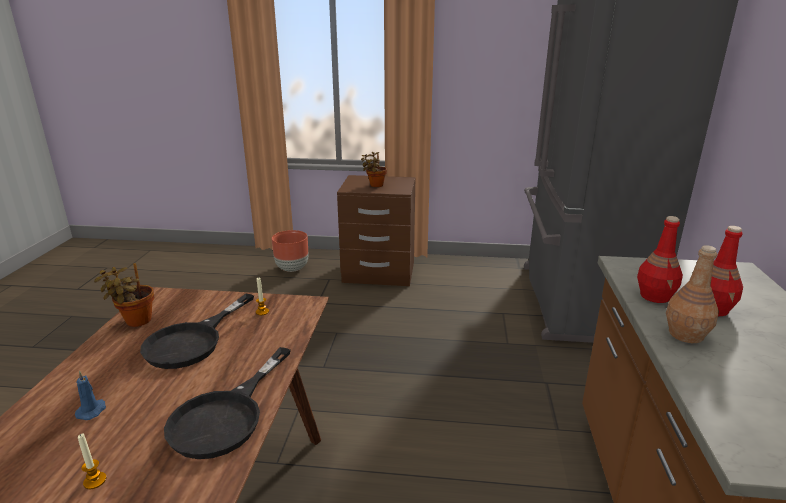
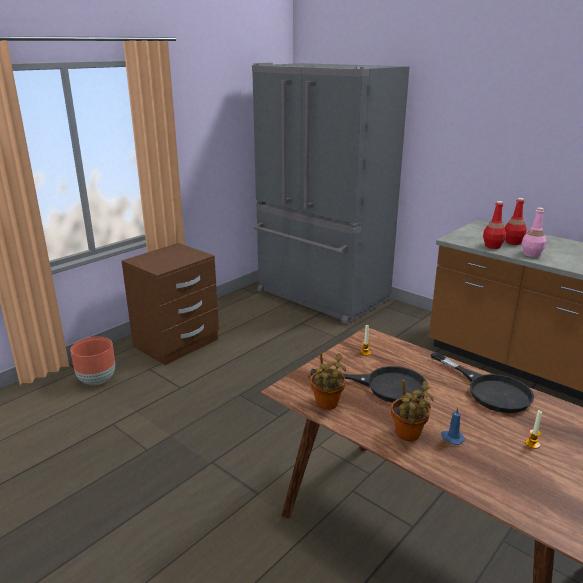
camera: 55 degrees left, 0 degrees up
black frying pan [140,294,254,369] -> black frying pan turned 45 degrees counterclockwise [310,366,427,403]
potted plant [361,152,387,187] -> potted plant moved to [391,380,434,441]
brown bottle [666,245,719,343] -> pink bottle [522,207,547,257]

